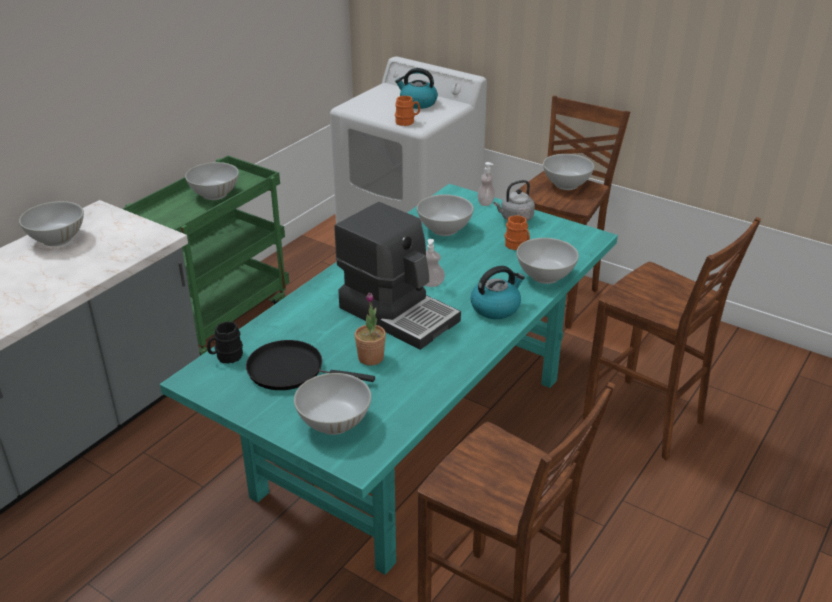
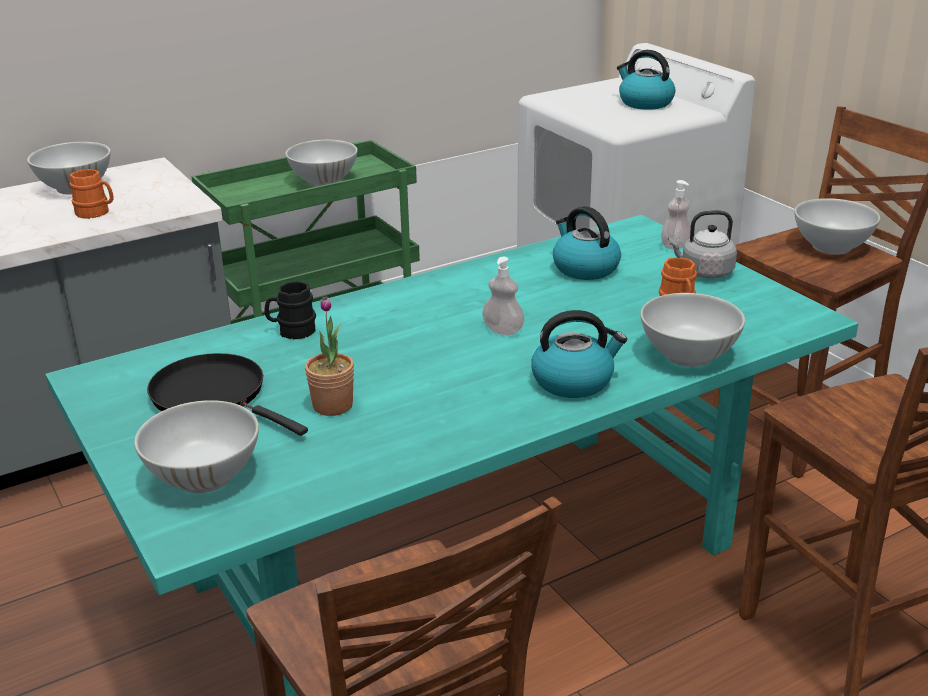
camera: 25 degrees right, 5 degrees down
black mug [207,322,243,363] -> black mug moved to [265,281,316,339]
coffee machine [334,202,461,350] -> none
orange mug [395,96,420,126] -> orange mug moved to [70,169,113,219]
white bowl [417,194,474,236] -> kettle [553,206,621,280]

